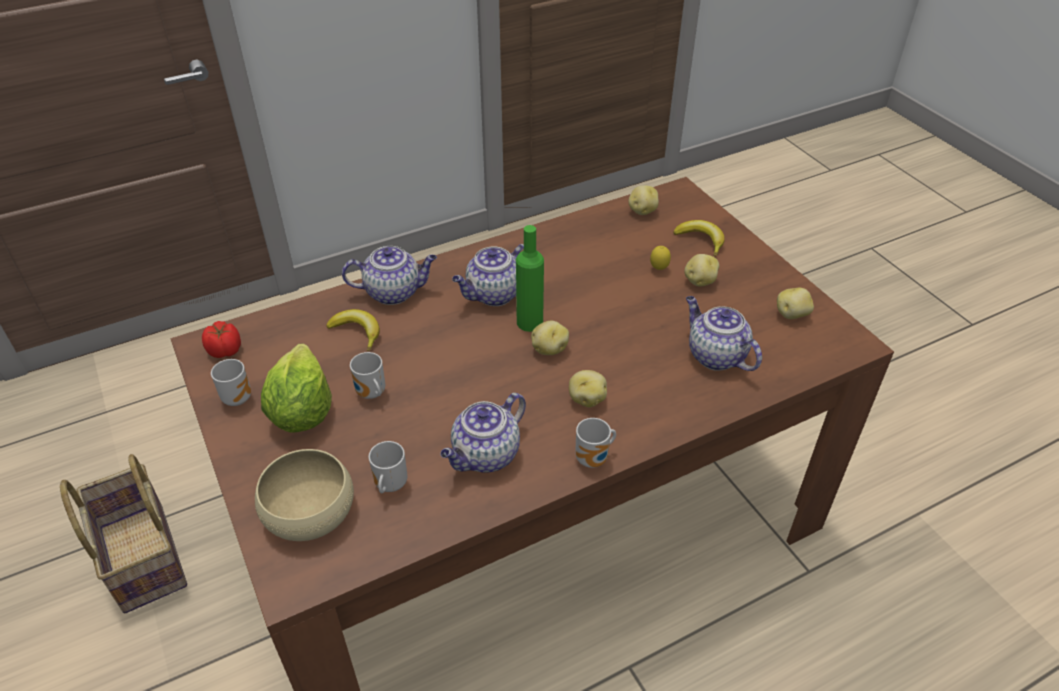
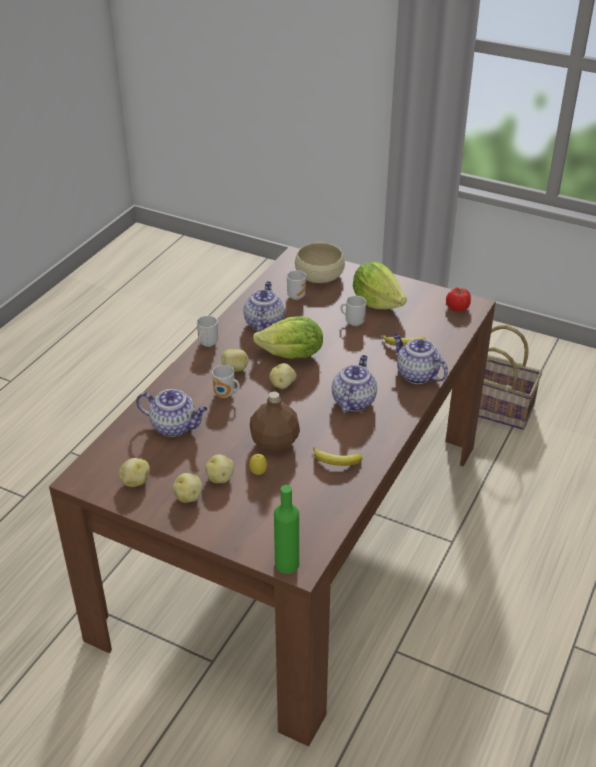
camera: 145 degrees right, 5 degrees down
mug [211,359,251,406] -> mug moved to [212,365,240,398]
teapot [342,246,437,305] -> teapot turned 90 degrees clockwise [392,334,448,384]
green bottle [516,225,544,332] -> green bottle moved to [274,485,299,574]
potato [628,185,659,215] -> potato moved to [172,473,202,503]
banana [673,220,725,256] -> banana moved to [313,447,363,466]
none -> brown bottle [250,391,300,452]
none -> lettuce [253,316,323,359]

